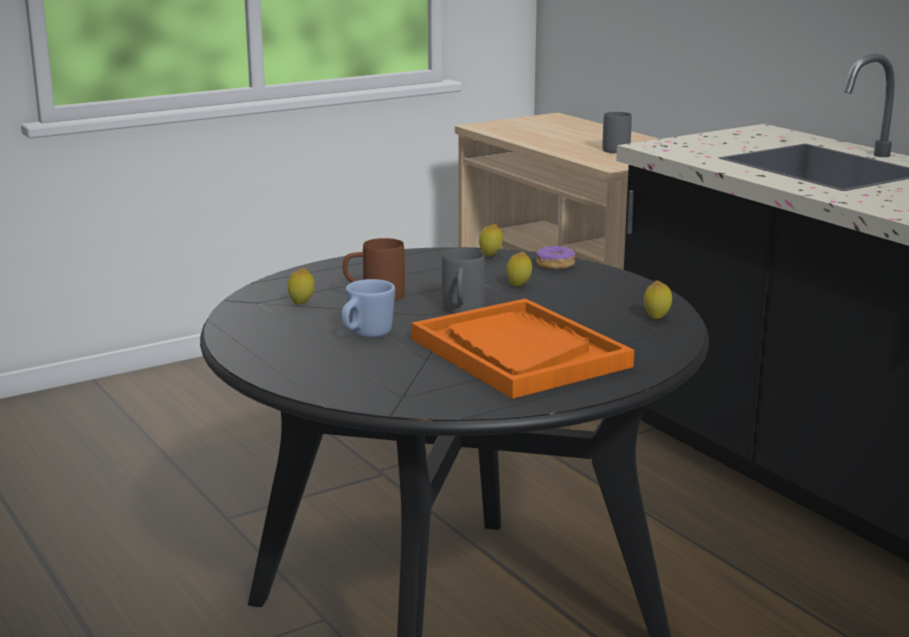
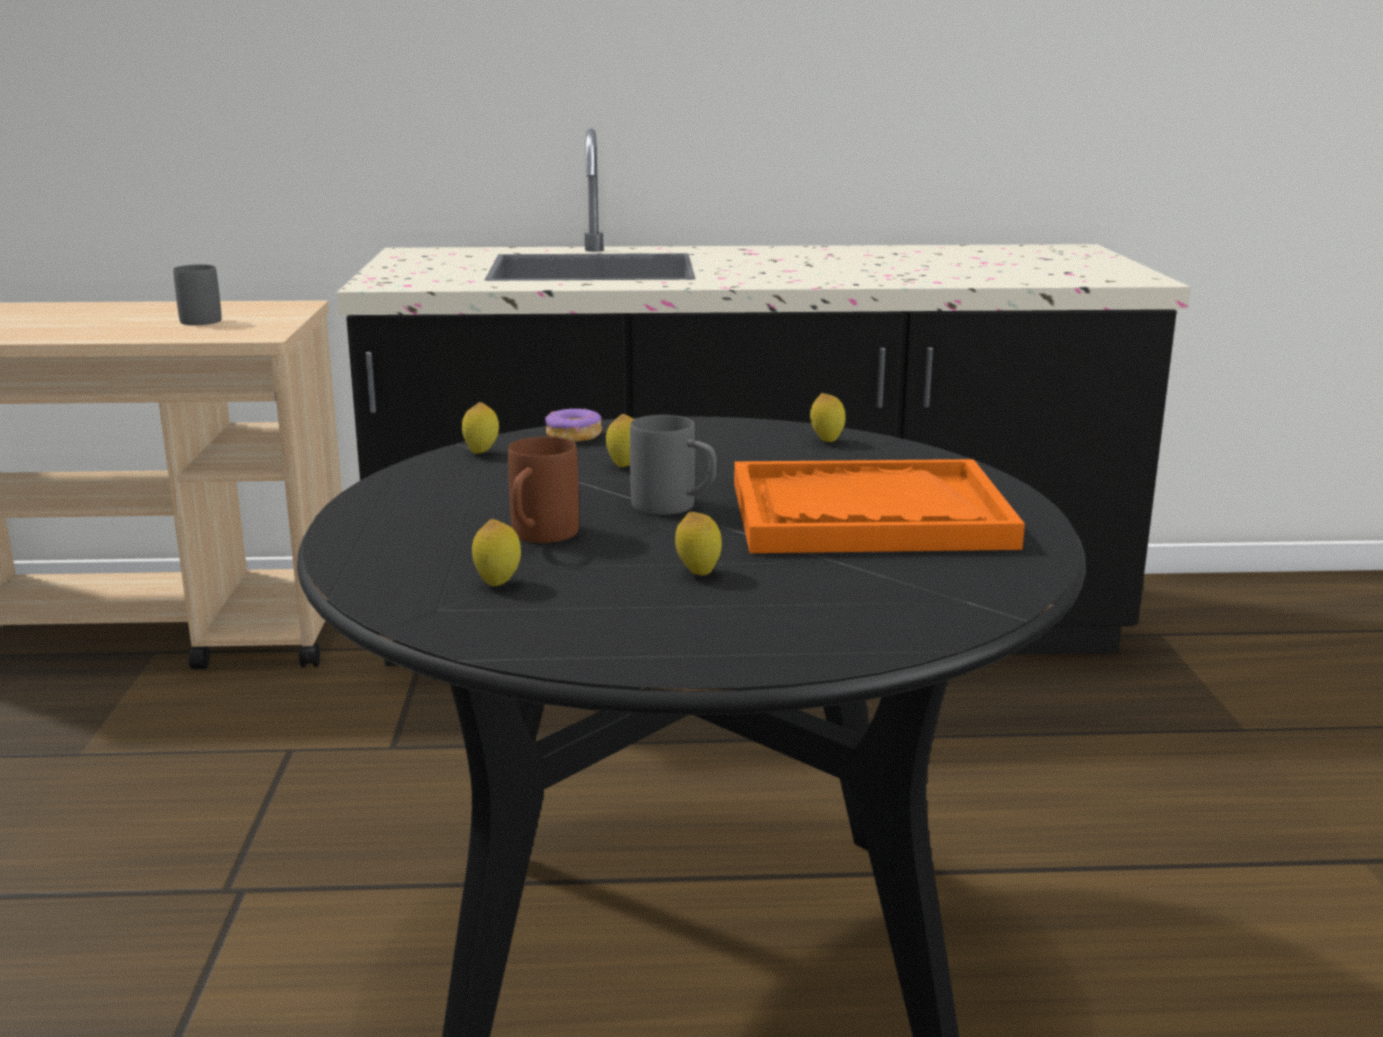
camera: 60 degrees left, 0 degrees up
blue mug [341,279,395,338] -> lemon [675,512,722,576]

